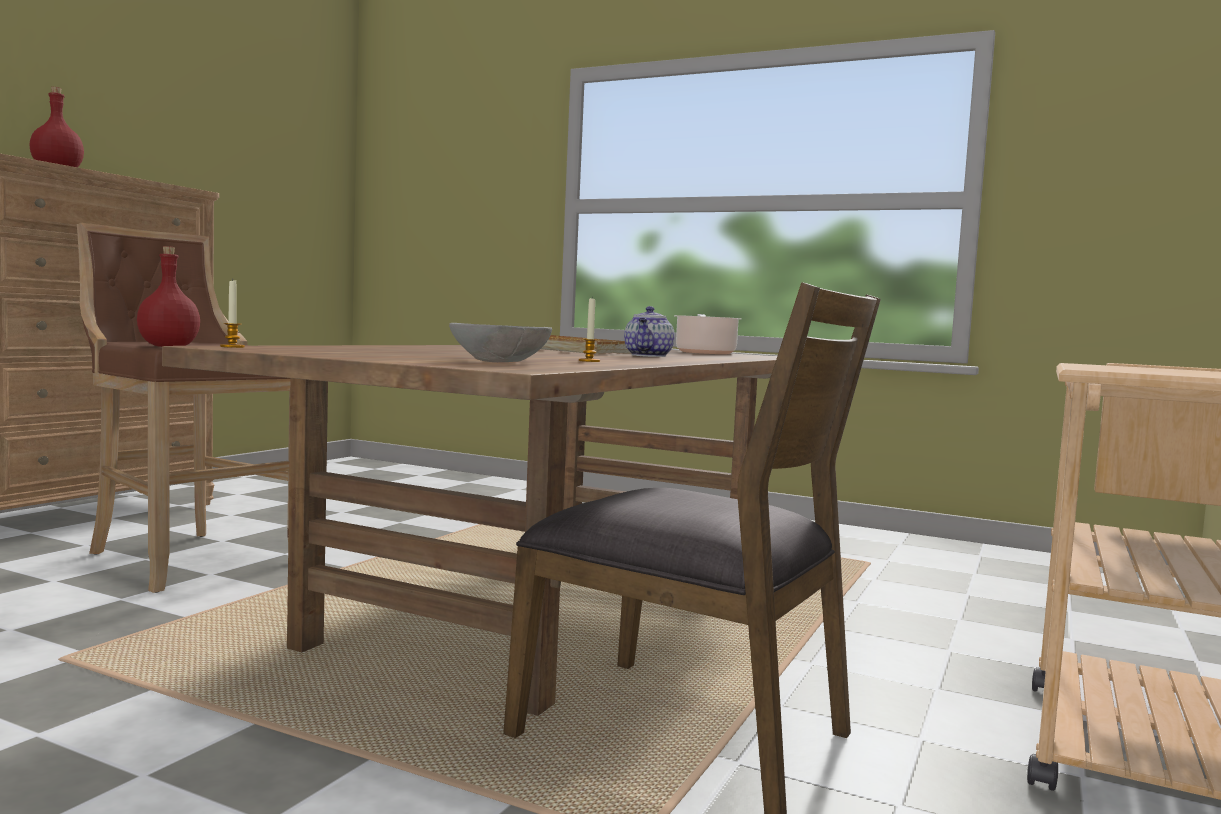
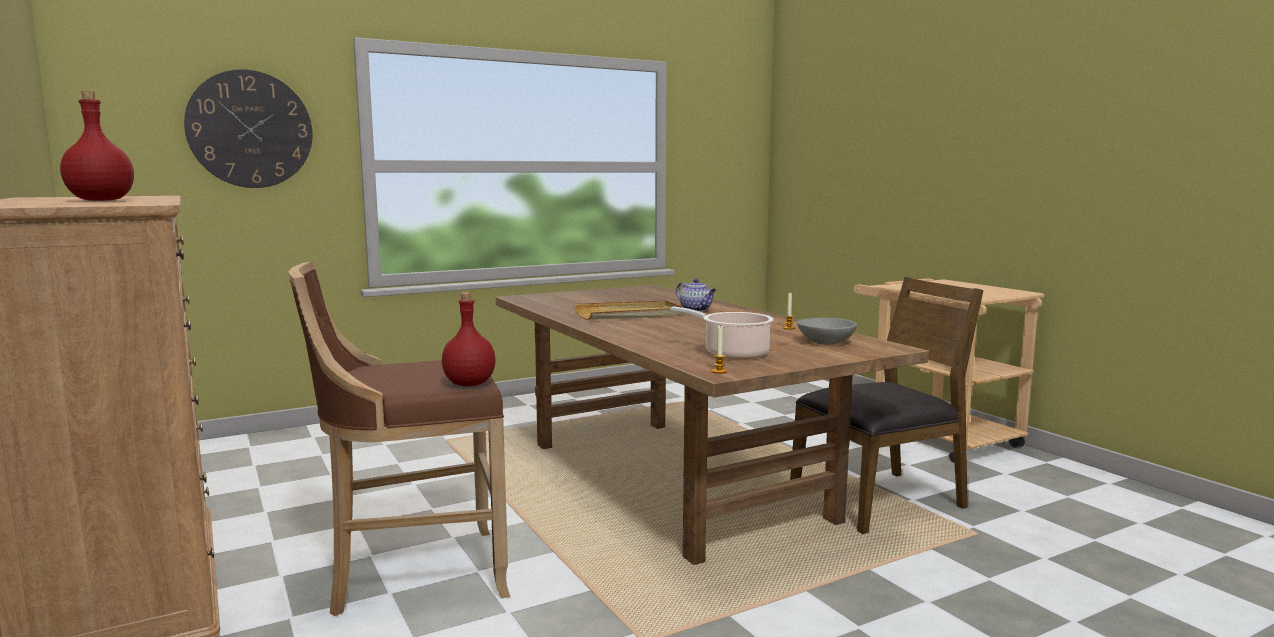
camera: 55 degrees left, 5 degrees up
cooking pot [674,314,741,354] -> cooking pot moved to [670,307,774,360]
none -> wall clock [184,69,313,188]

